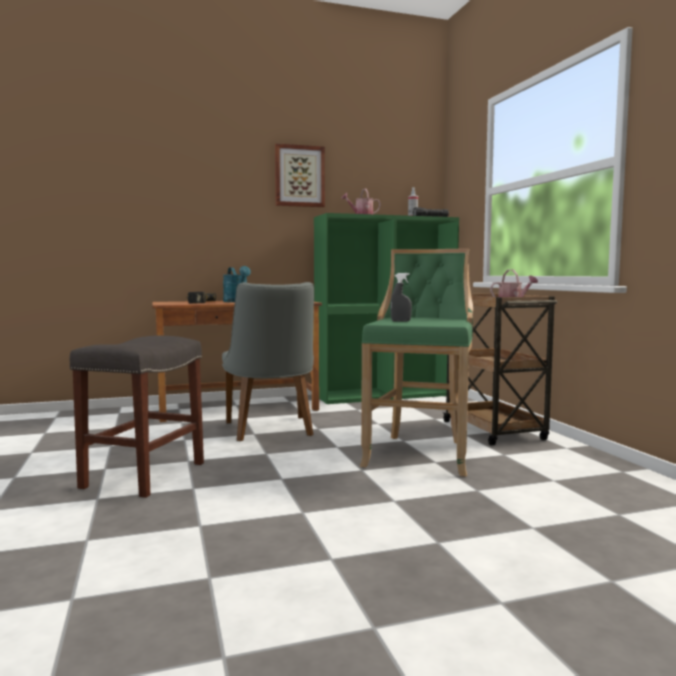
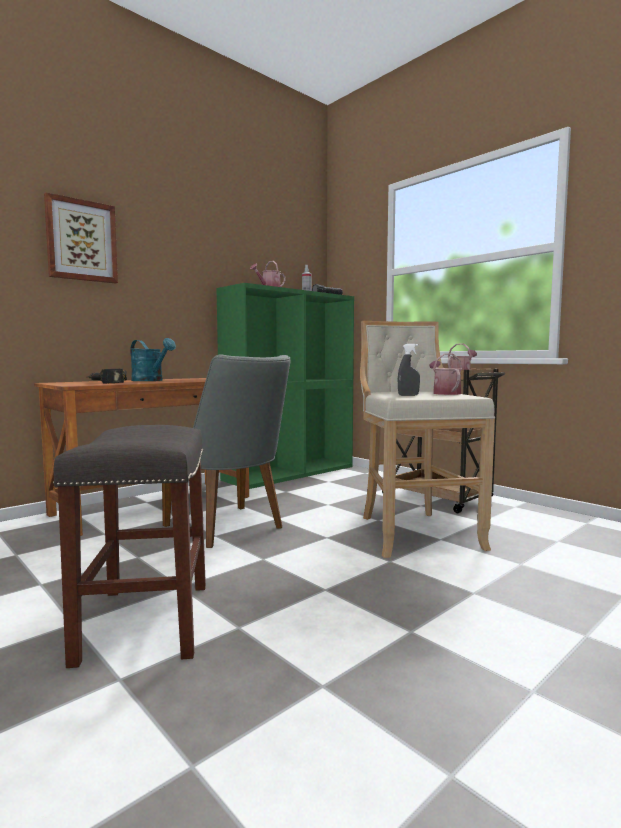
camera: 25 degrees left, 0 degrees up
picture [275,143,325,207] -> picture moved to [44,192,118,284]
green stool [360,248,473,477] -> beige stool [360,321,495,558]
none -> watering can [429,354,462,395]

